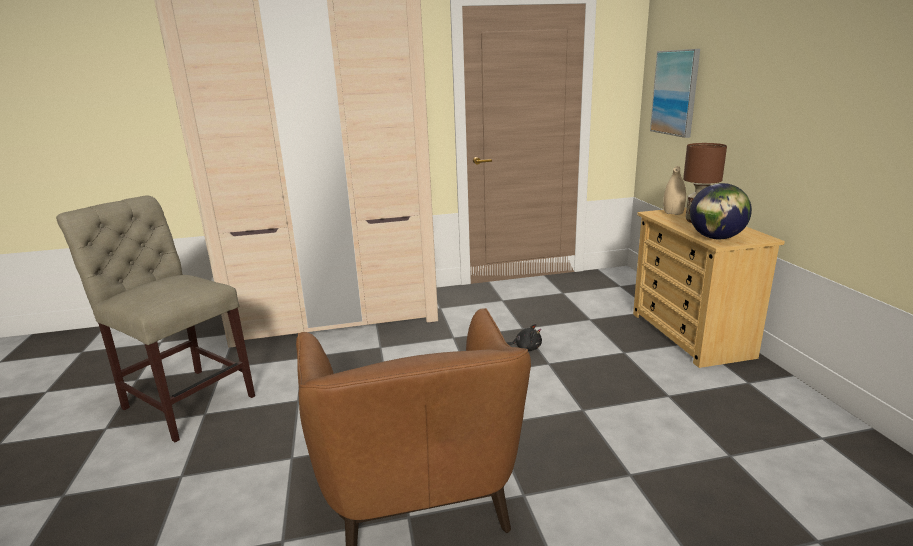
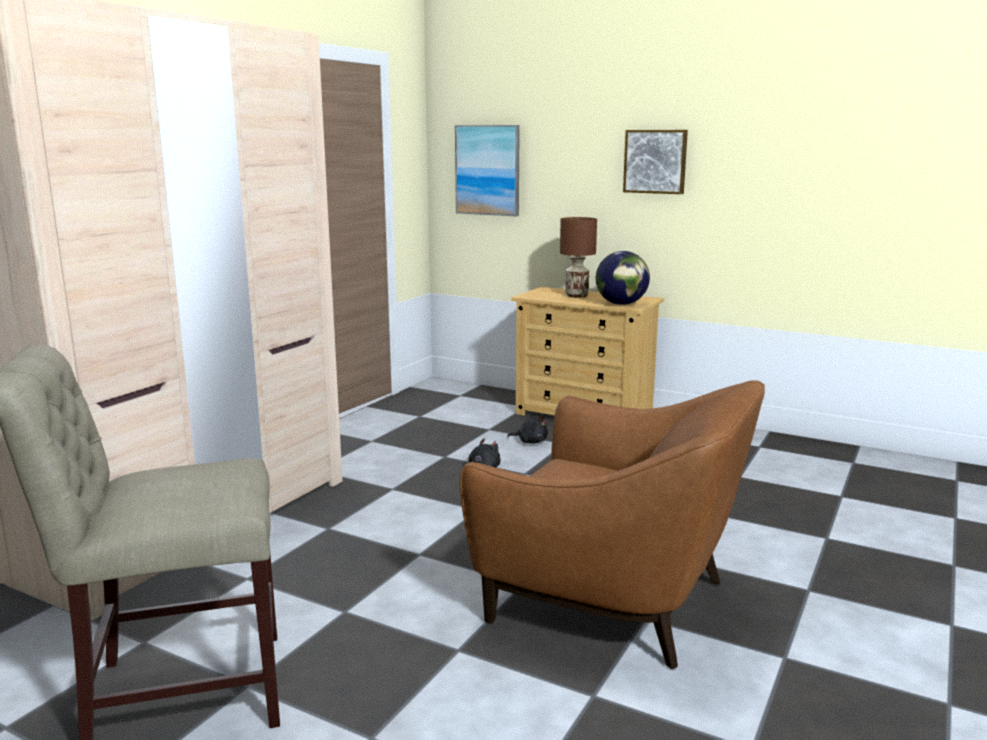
camera: 50 degrees left, 5 degrees down
beige vase [663,166,686,215] -> none
none -> black plush toy [507,416,548,444]
none -> picture [623,130,688,194]

